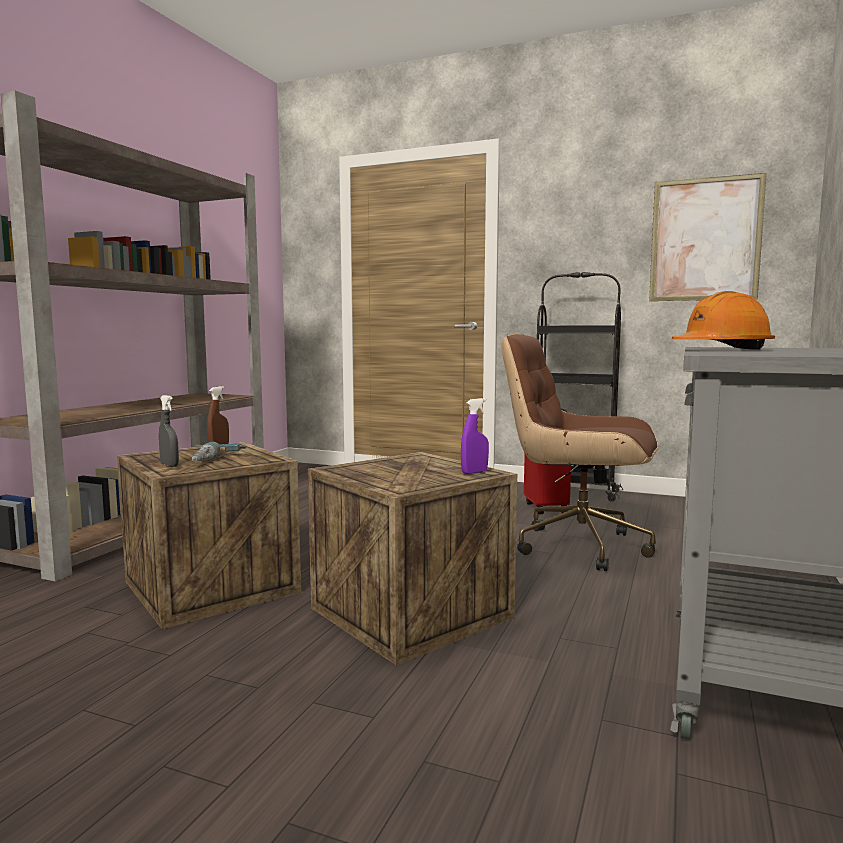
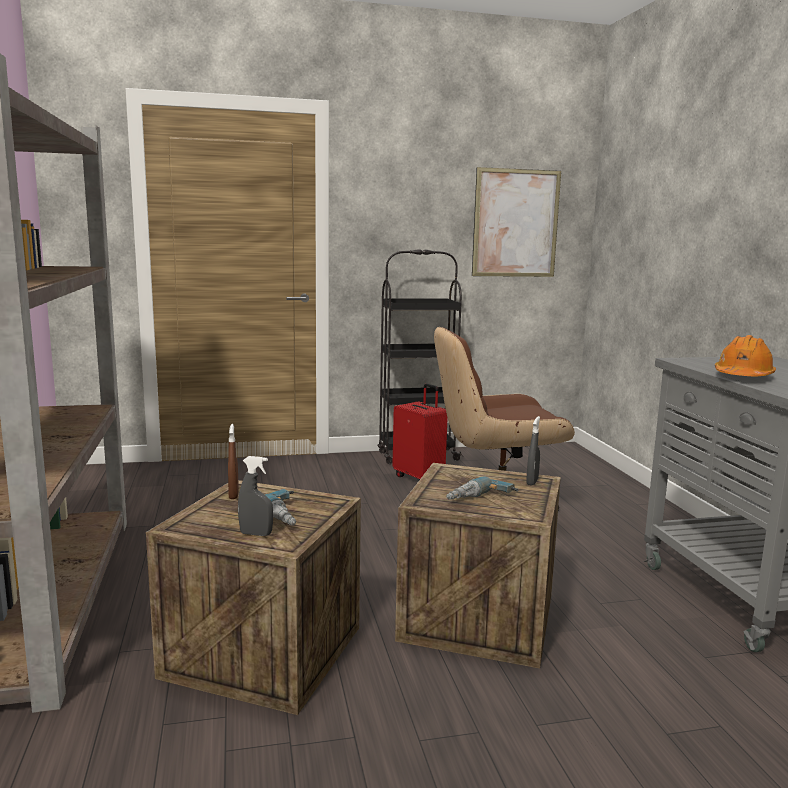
camera: 35 degrees left, 5 degrees up
purple spray bottle [461,398,489,474] -> grey spray bottle [526,416,540,486]
none -> power drill [446,476,518,500]

